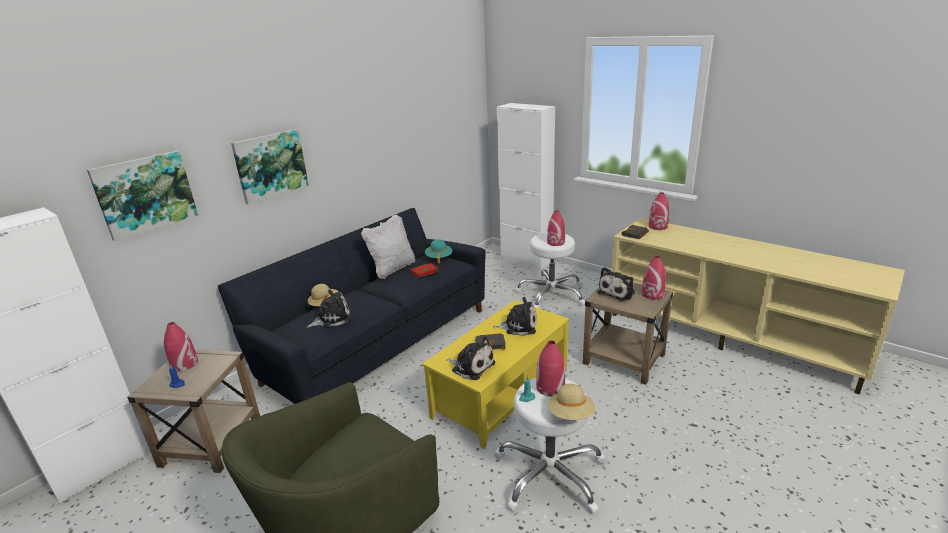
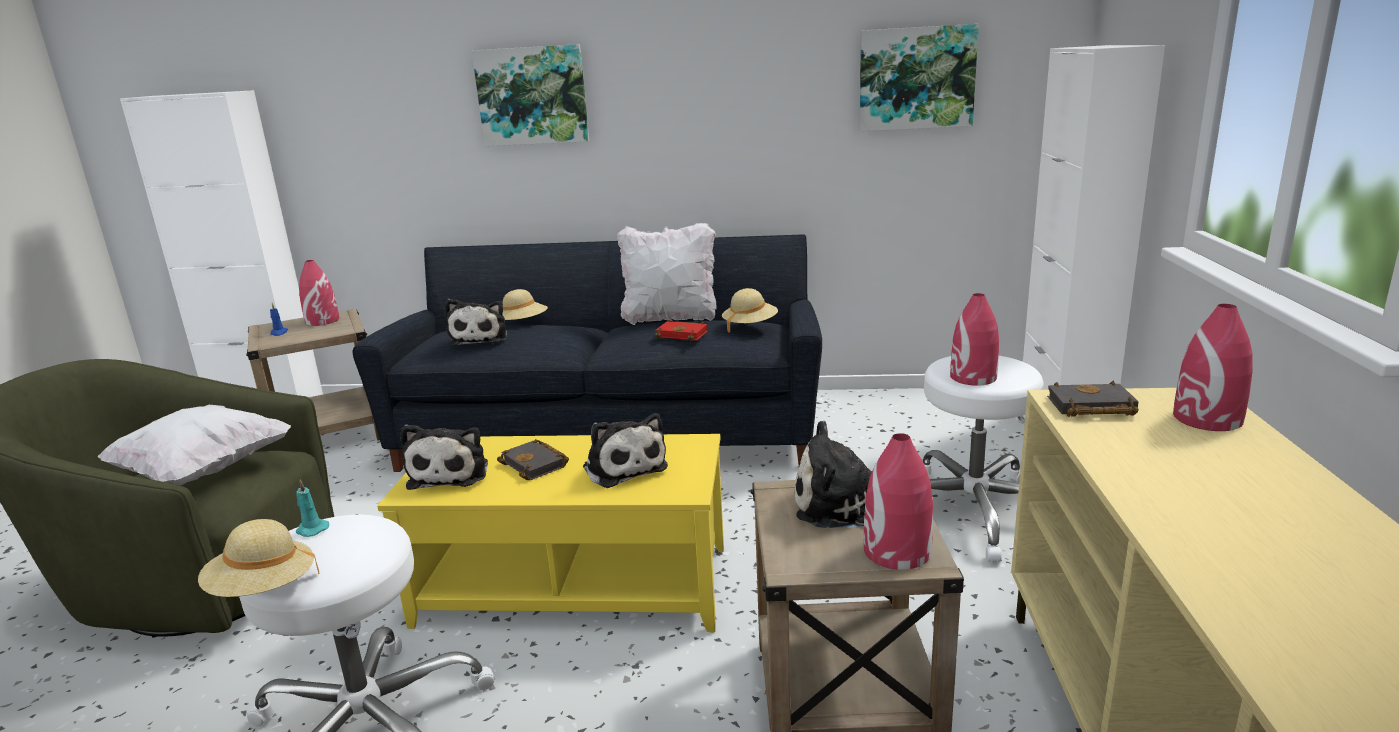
camera: 55 degrees right, 5 degrees down
picture [87,151,198,241] -> picture moved to [860,24,979,131]
plush toy [307,289,352,328] -> plush toy turned 60 degrees clockwise [445,299,507,346]
turquoise hat [425,239,452,263] -> beige hat [722,288,778,332]
red vase [536,340,565,397] -> none
none -> white pillow [98,405,291,486]

